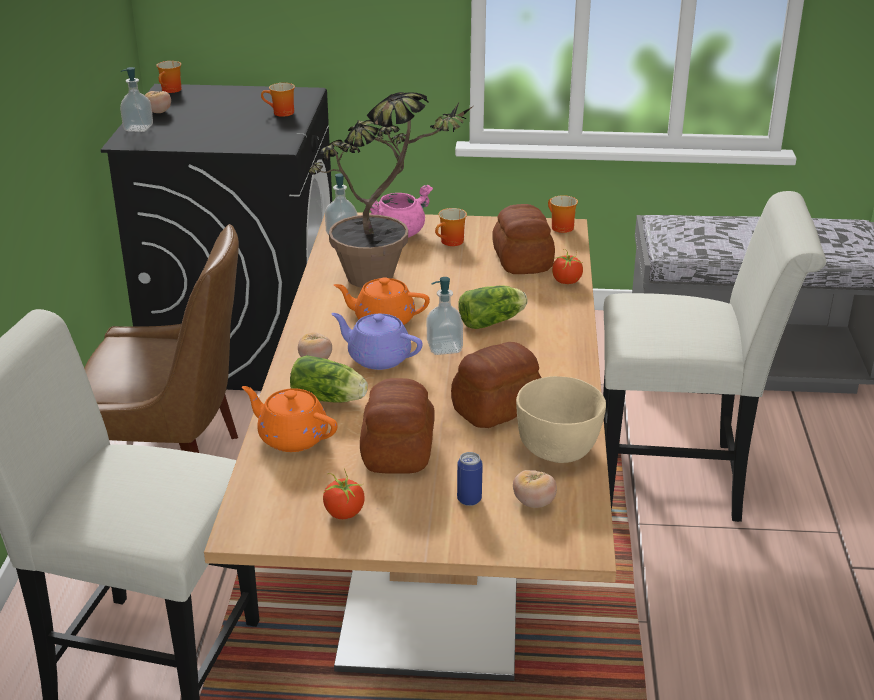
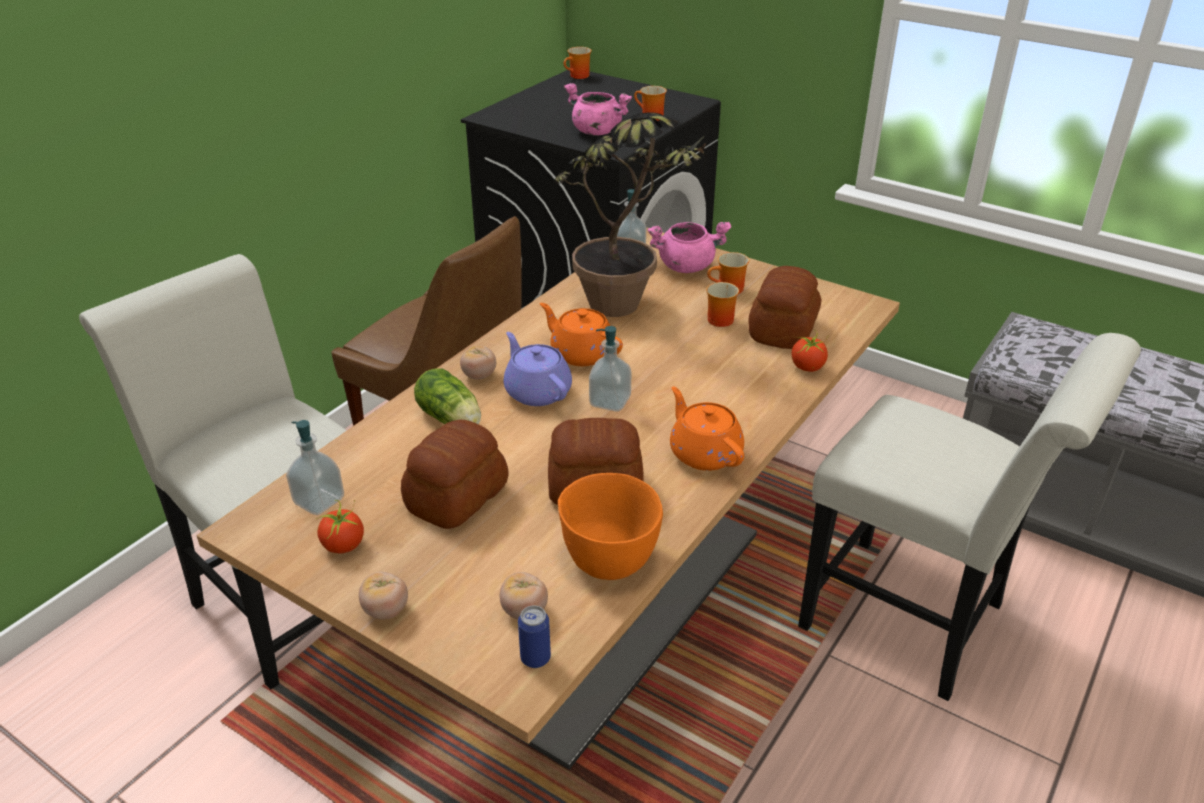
camera: 30 degrees right, 5 degrees up
soap dispenser [120,67,153,132] -> soap dispenser moved to [286,420,344,515]
tomato [145,91,171,113] -> tomato moved to [359,572,408,619]
orange teapot [242,386,337,452] -> orange teapot moved to [670,386,744,471]
can [457,452,483,506] -> can moved to [518,605,551,668]
lettuce [458,285,528,329] -> none
beige bowl [516,376,606,463] -> orange bowl [558,473,663,580]
mug [548,195,578,233] -> mug moved to [706,282,739,327]
none -> pink cooking pot [564,83,632,135]

